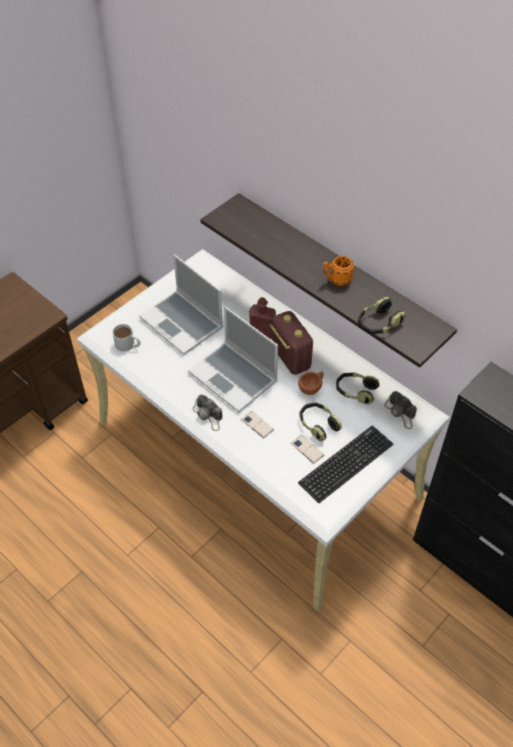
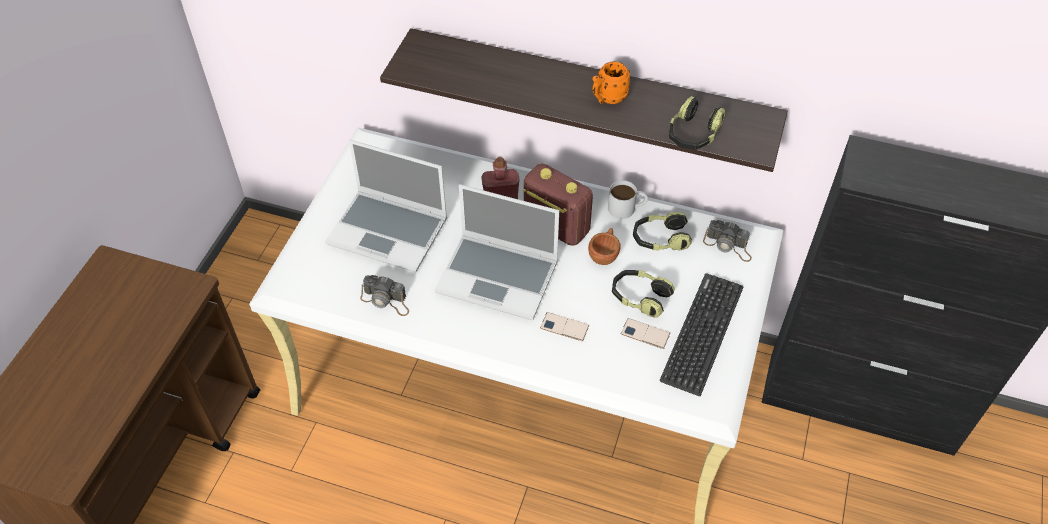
camera: 25 degrees left, 0 degrees up
white mug [112,324,140,352] -> white mug moved to [608,180,648,219]
camera [192,394,222,431] -> camera moved to [360,275,409,316]

